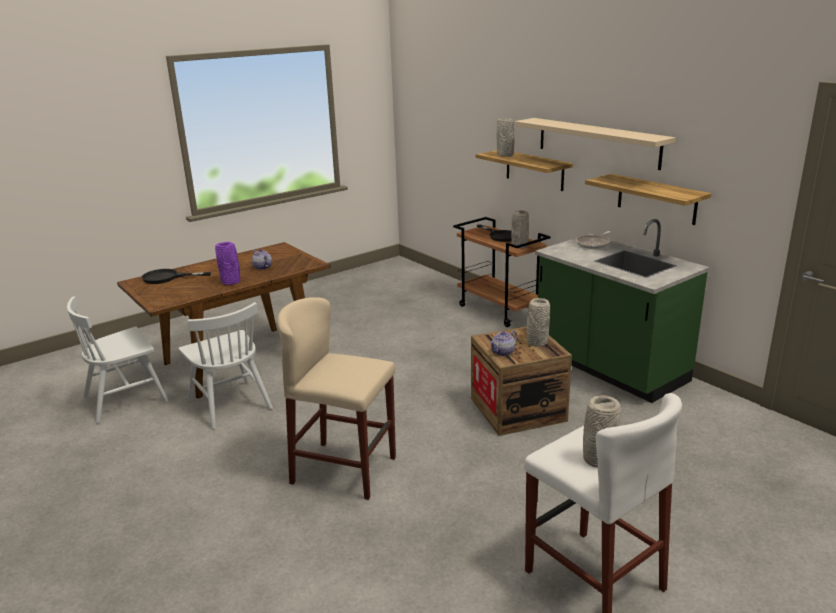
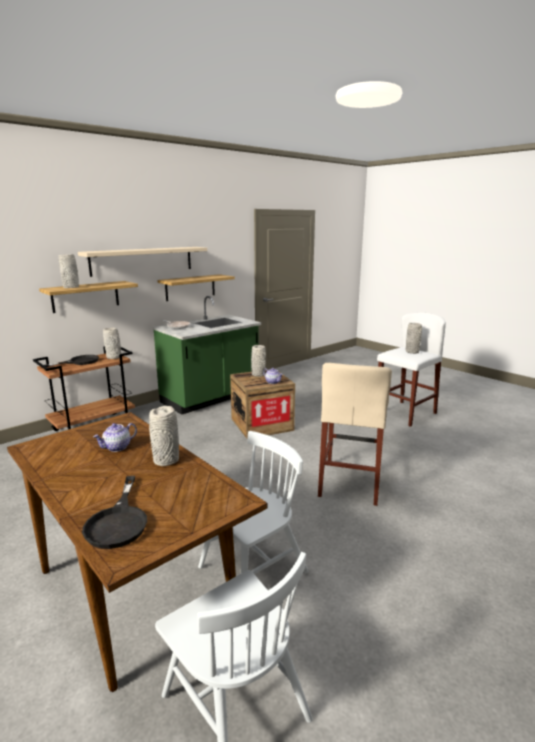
camera: 95 degrees left, 5 degrees down
purple vase [215,242,240,285] -> grey vase [149,406,179,466]

